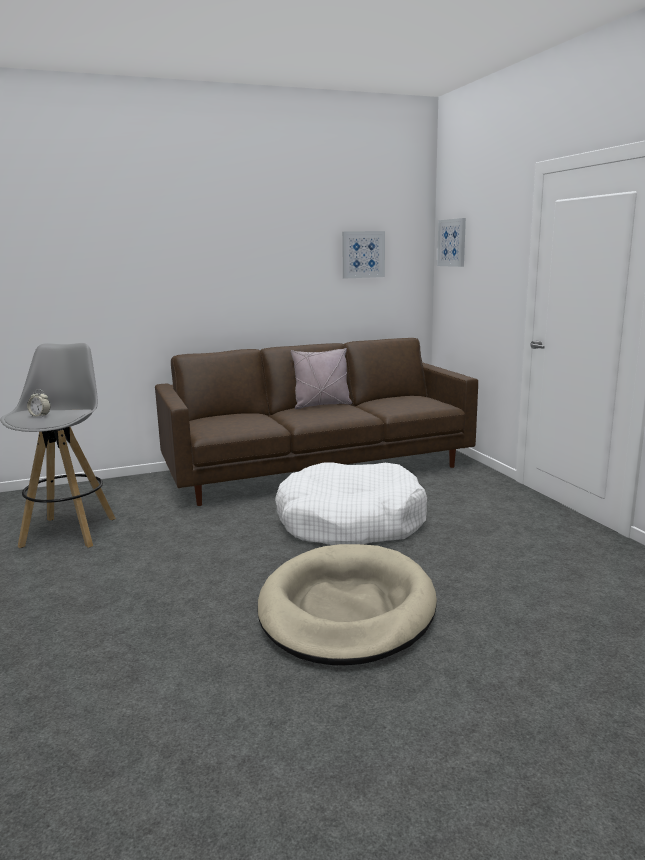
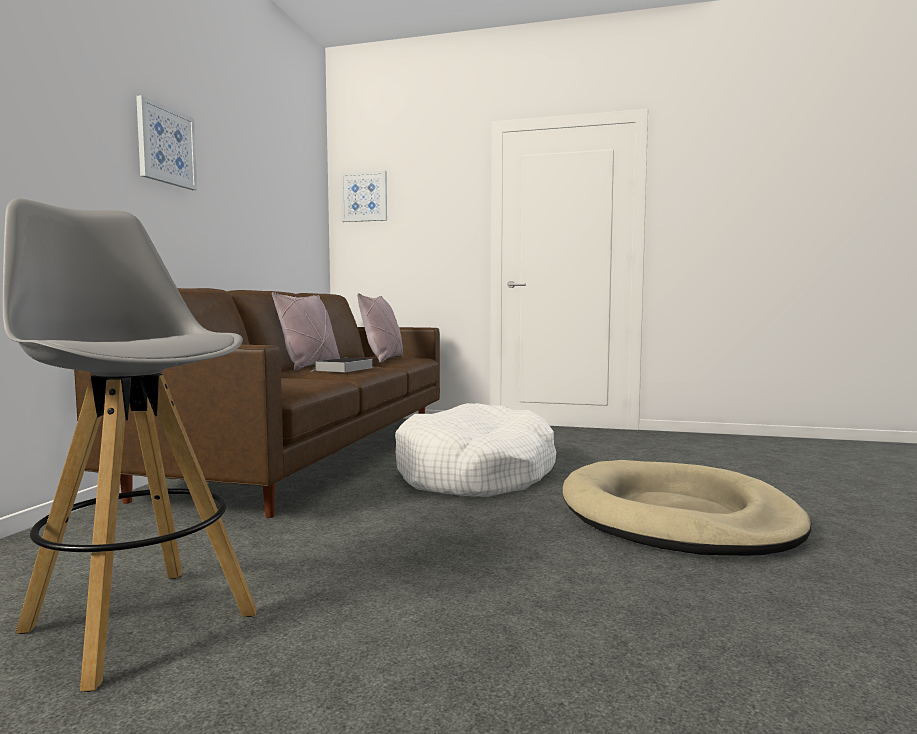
camera: 55 degrees left, 10 degrees down
alarm clock [27,389,51,417] -> none
picture [342,231,385,279] -> picture moved to [136,95,197,190]
none -> book [313,358,372,372]
none -> purple pillow [357,293,403,363]

